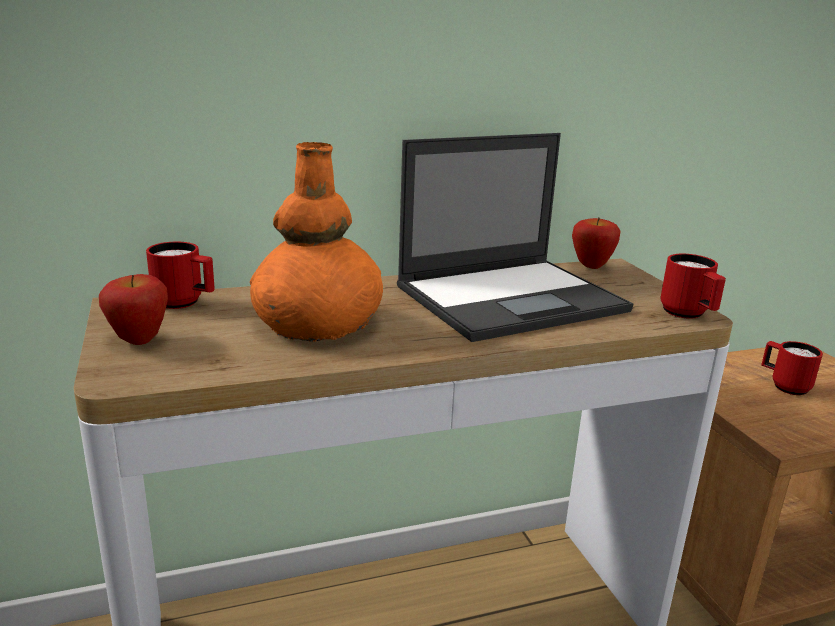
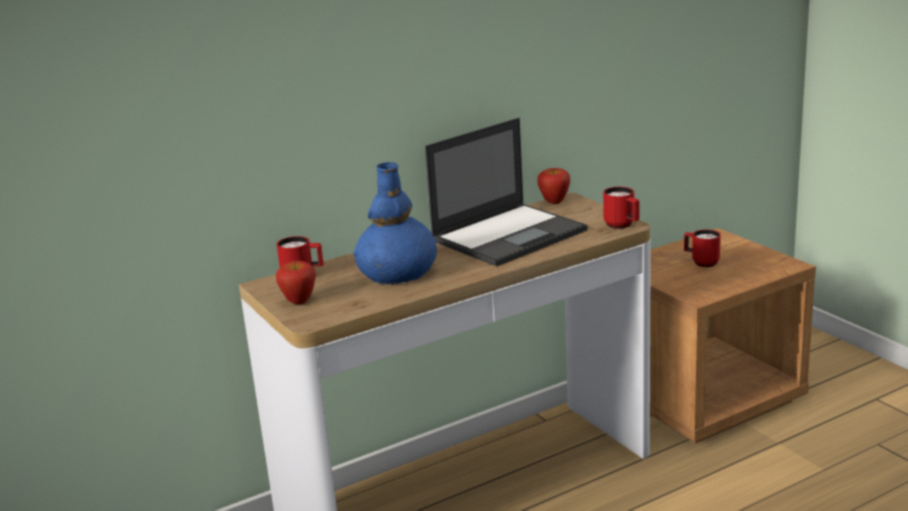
camera: 10 degrees left, 0 degrees up
orange vase [250,142,383,342] -> blue vase [353,162,437,285]

